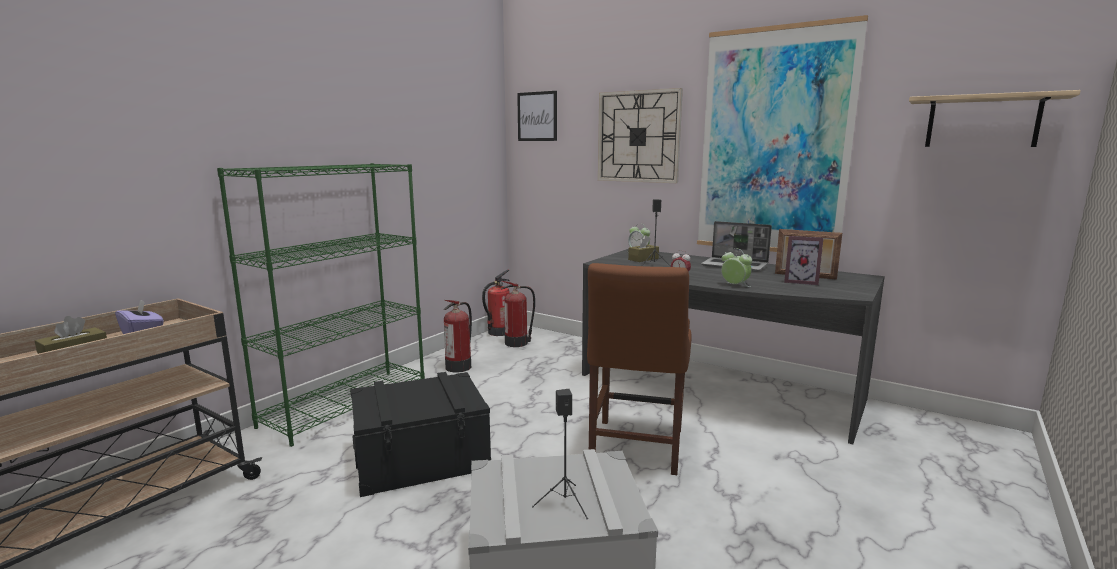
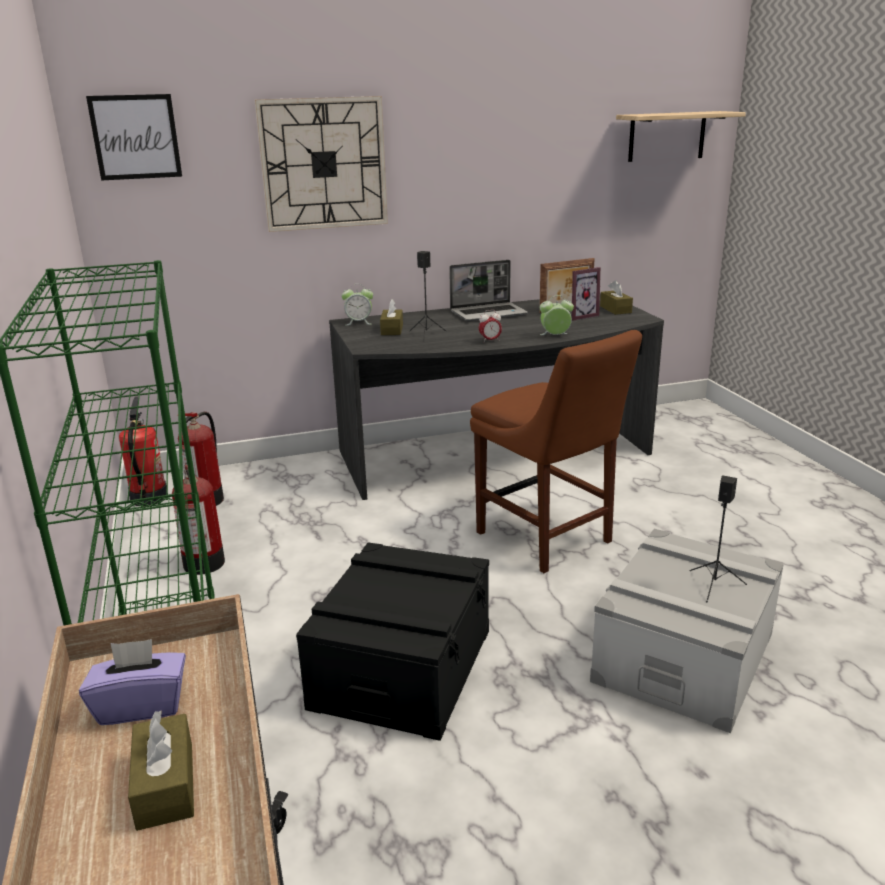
camera: 50 degrees left, 10 degrees up
picture [697,15,868,252] -> none
none -> brown tissue box [600,280,633,315]

